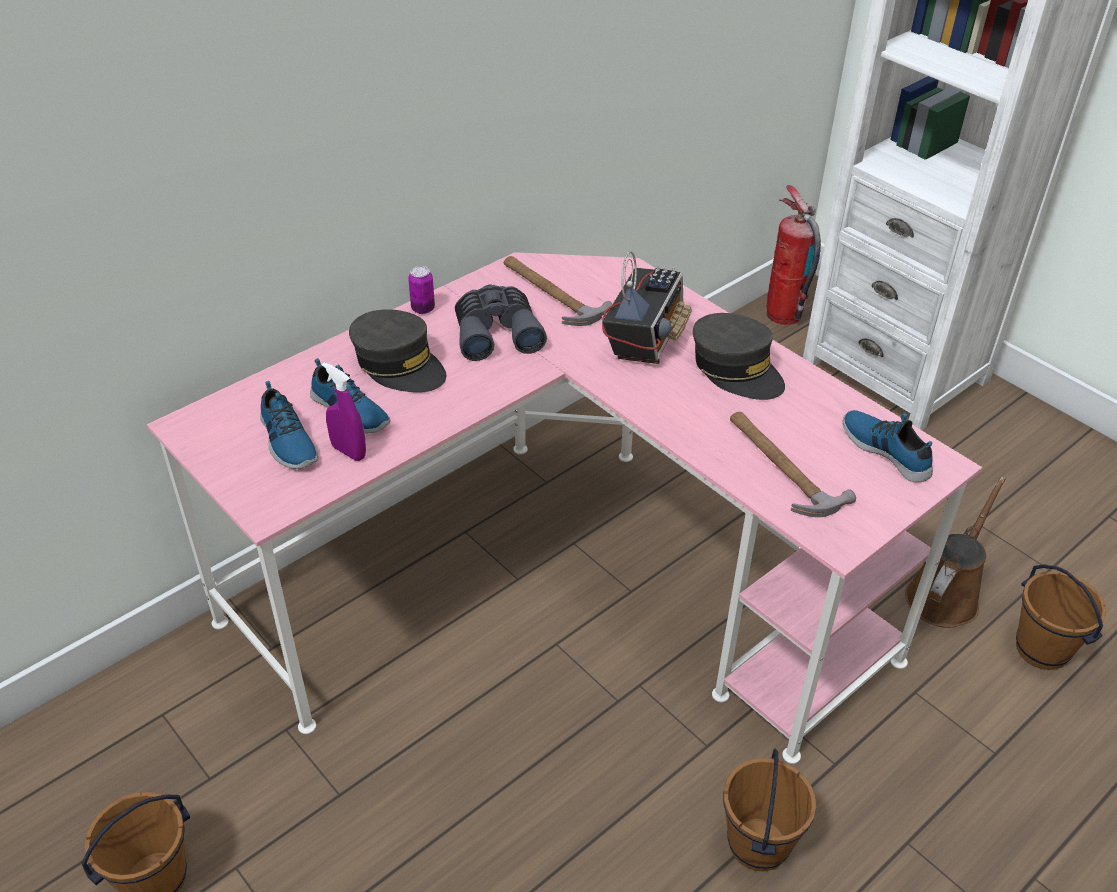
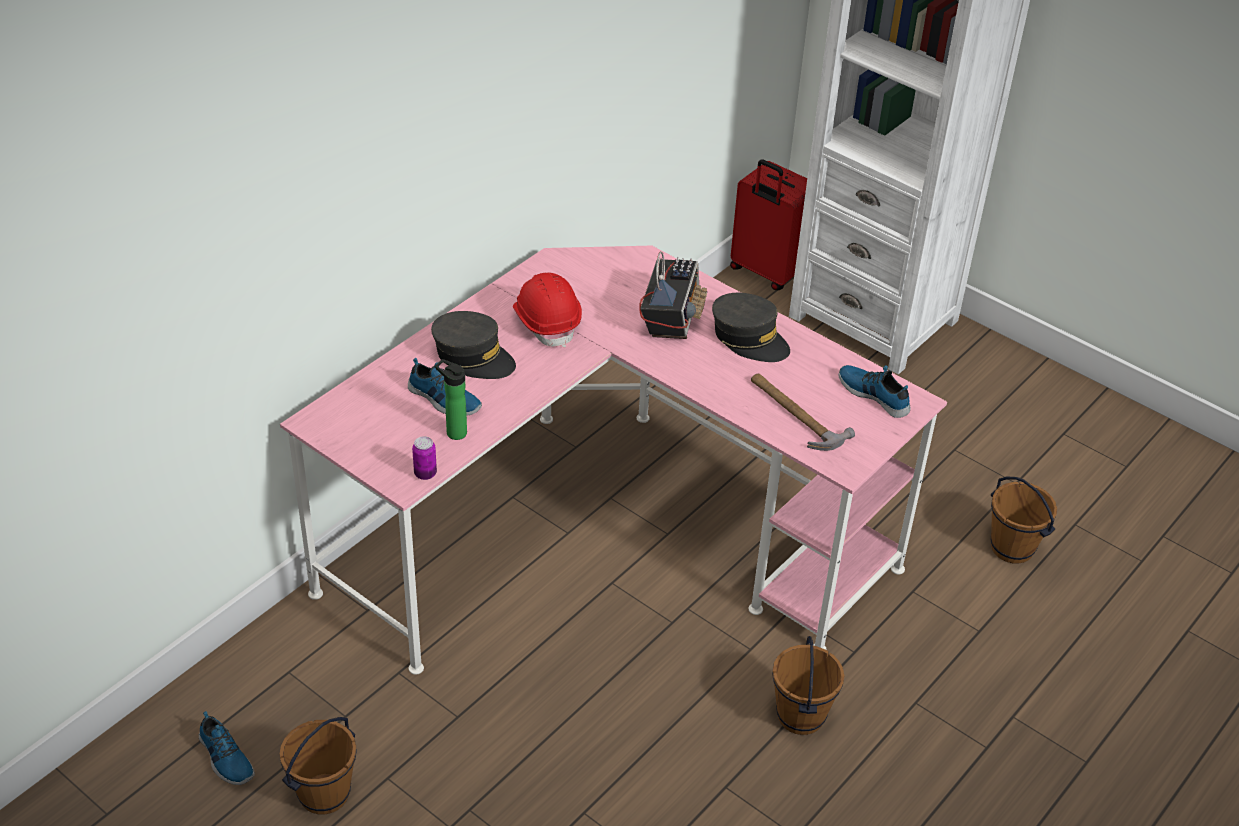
camera: 10 degrees left, 0 degrees up
shoe [260,381,319,469] -> shoe moved to [199,711,255,785]
purple spray bottle [322,362,366,461] -> bottle [435,359,467,440]
can [408,266,435,314] -> can moved to [412,436,437,480]
grey binoculars [455,285,547,361] -> red hard hat [513,272,582,348]
hammer [504,256,612,326] -> none
fire extinguisher [766,185,821,325] -> red suitcase [730,159,807,290]
brown watering can [905,477,1006,628] -> none

